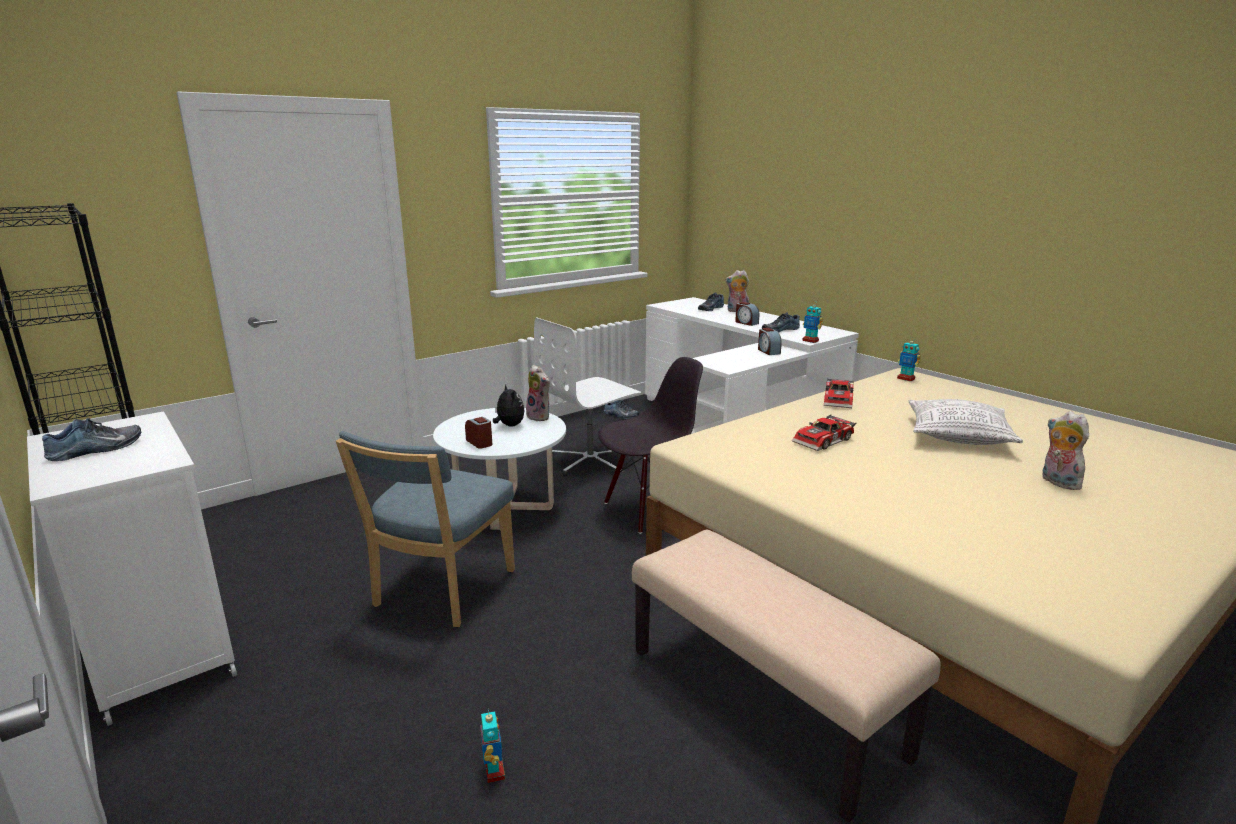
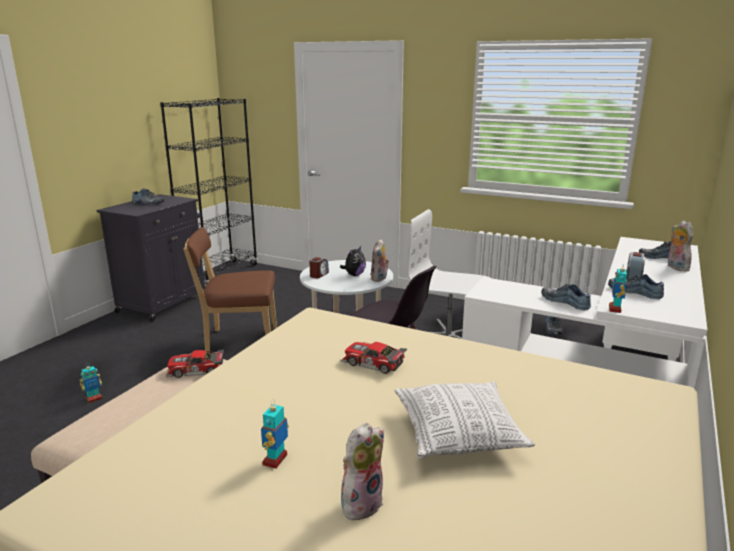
camera: 65 degrees right, 0 degrees up
white cabinet [27,411,237,726] -> black cabinet [97,194,205,322]
blue chair [336,431,515,627] -> brown chair [183,227,277,351]
alarm clock [758,328,782,355] -> shoe [541,284,591,310]
toy car [824,378,854,408] -> toy car moved to [166,349,224,378]
toy robot [897,337,921,381] -> toy robot moved to [261,400,289,469]

